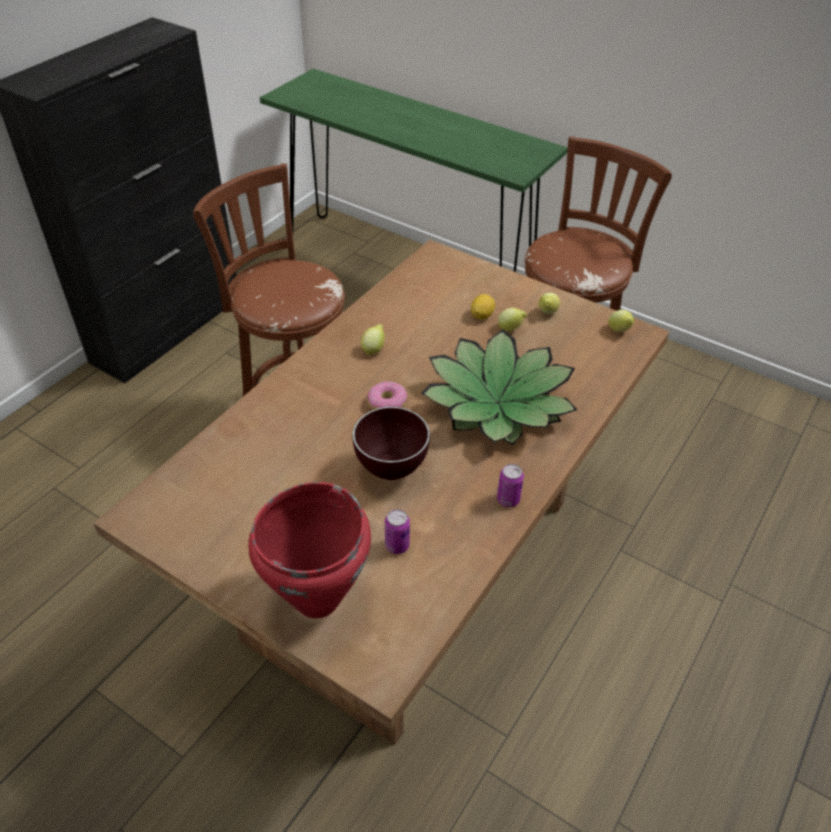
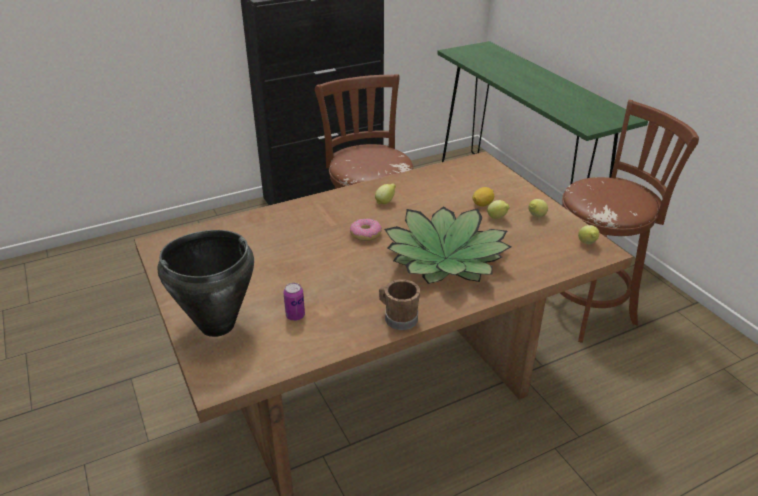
camera: 30 degrees right, 10 degrees down
red cooking pot [248,482,371,618] -> black cooking pot [157,230,254,337]
brown bowl [353,407,430,480] -> none
can [497,464,524,507] -> brown mug [379,279,420,330]

